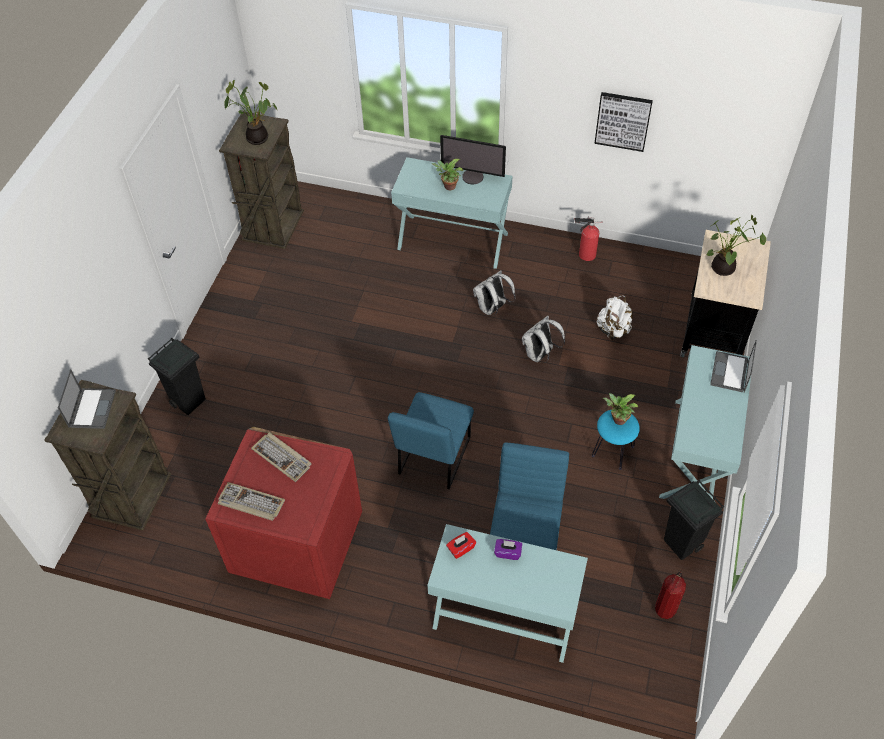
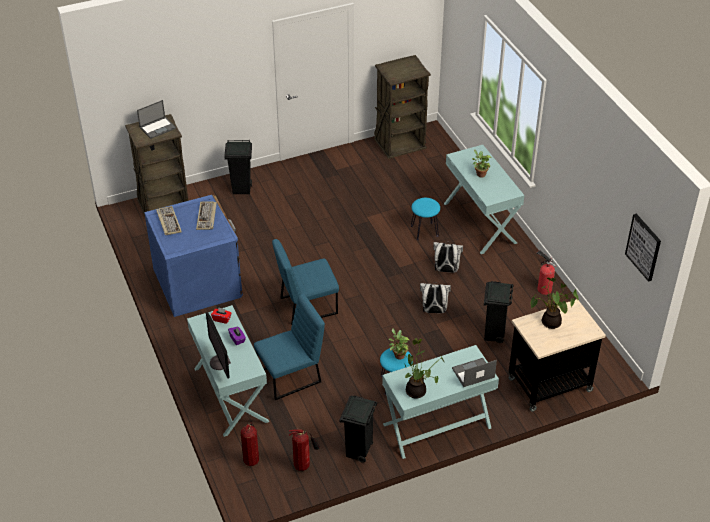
camera: 50 degrees right, 10 degrees down
red dresser [205,427,362,599] -> blue dresser [144,195,243,317]
potted plant [224,80,278,145] -> potted plant moved to [396,338,445,399]
monitor [440,135,506,185] -> monitor moved to [206,312,231,379]
picture [594,92,653,152] -> picture moved to [625,214,661,282]
white backpack [597,295,633,340] -> black trash can [484,281,513,343]
none -> fire extinguisher [241,422,259,466]
none -> turquoise stool [411,198,440,240]

